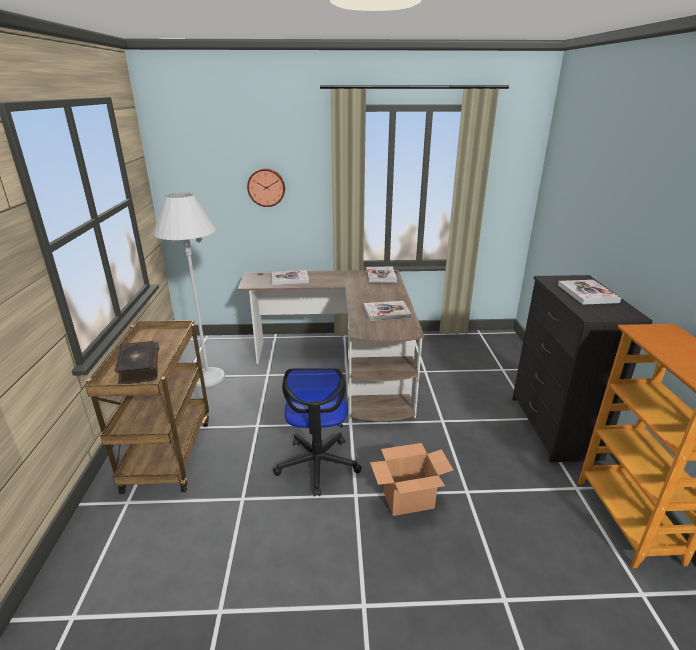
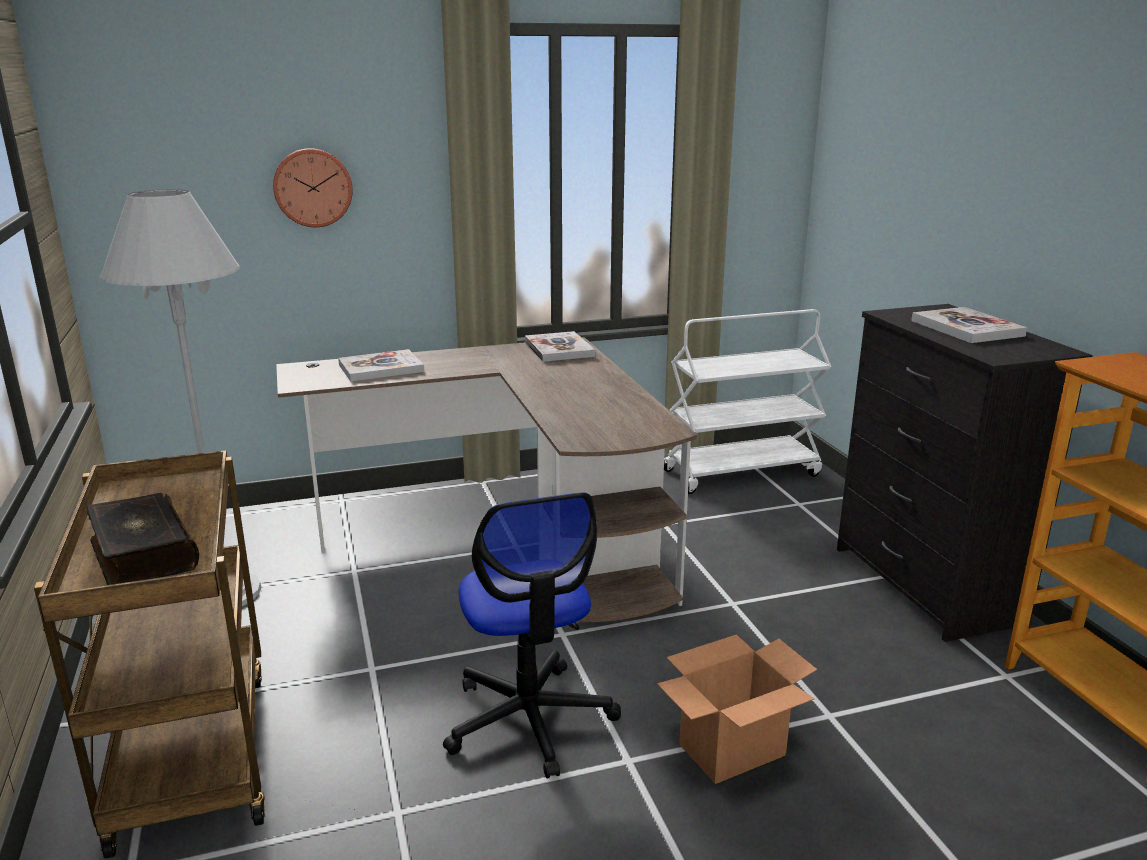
camera: 15 degrees left, 5 degrees down
book [364,301,412,321] -> none
none -> white cart [664,309,831,494]

